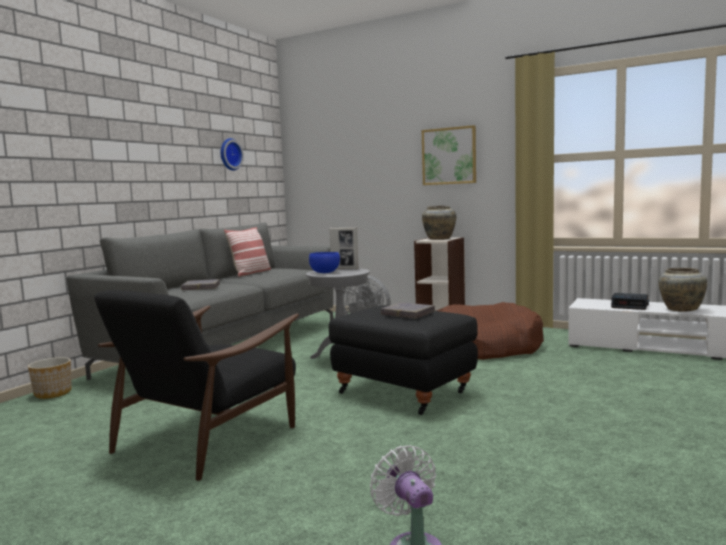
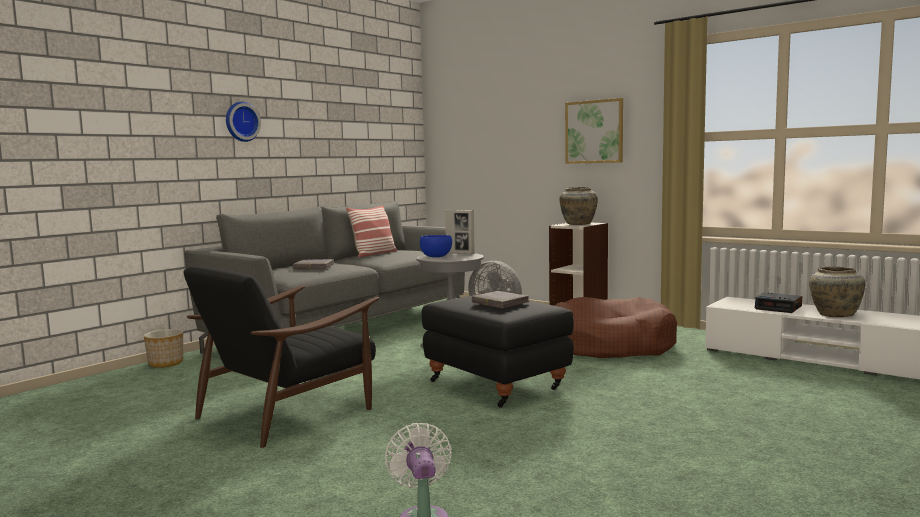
camera: 10 degrees right, 0 degrees up
wall clock [221,138,244,171] -> wall clock moved to [226,102,261,142]

